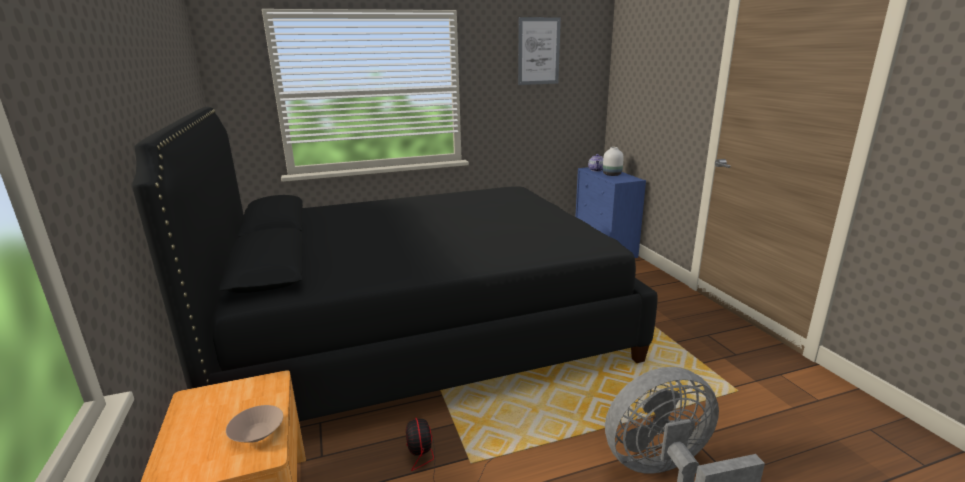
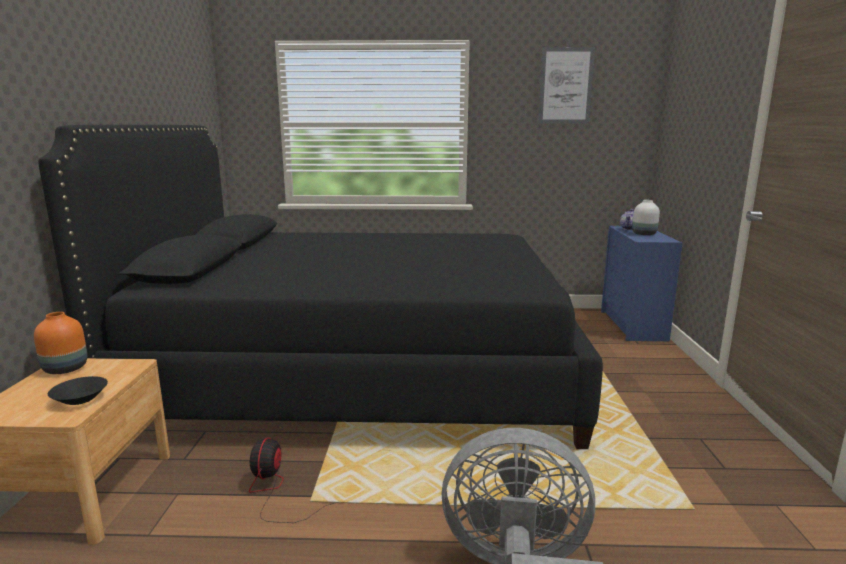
camera: 20 degrees right, 5 degrees down
beige bowl [226,405,283,443] -> black bowl [48,376,108,405]
none -> orange vase [34,312,87,374]

